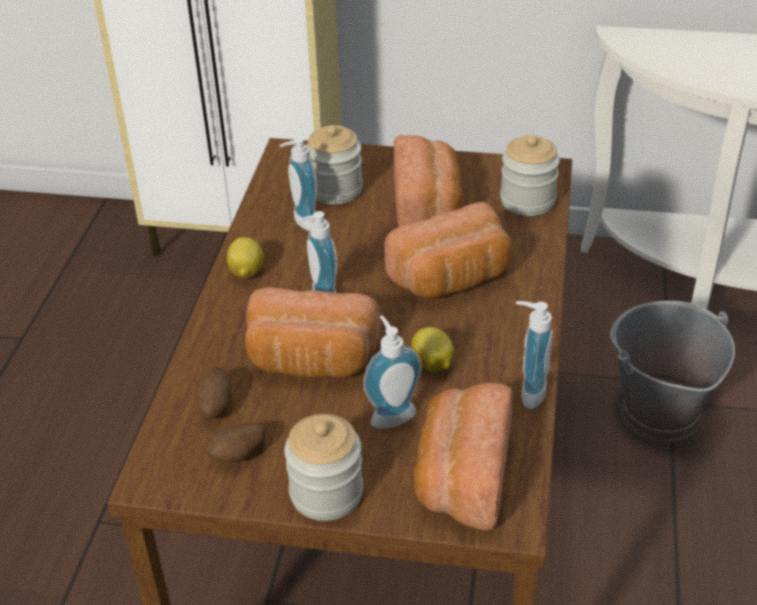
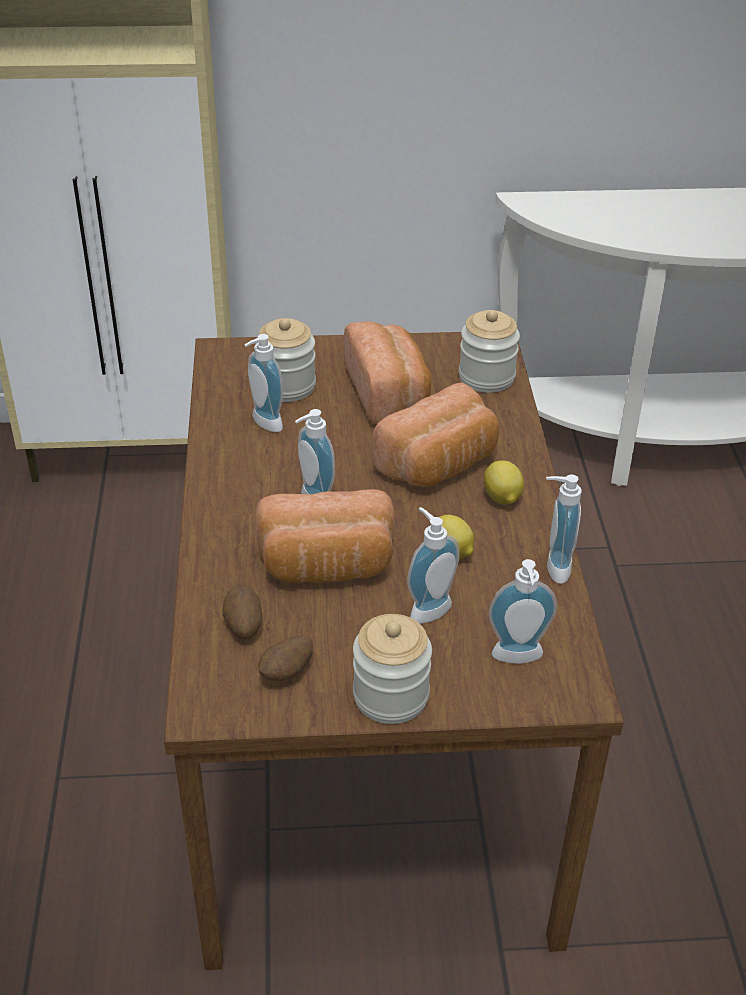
camera: 15 degrees left, 0 degrees up
lemon [227,237,264,278] -> lemon moved to [484,460,524,505]
bread [414,383,513,531] -> soap dispenser [488,559,557,664]
grey bucket [610,301,735,441] -> none

